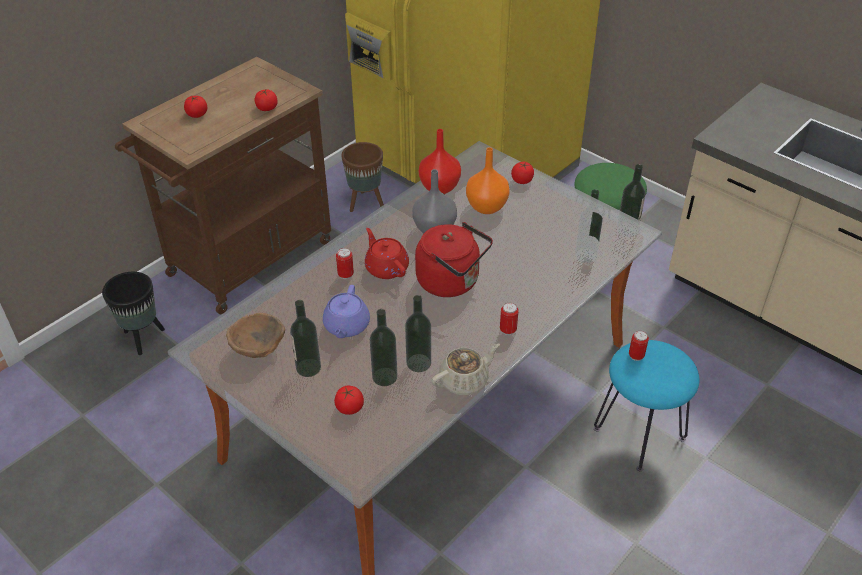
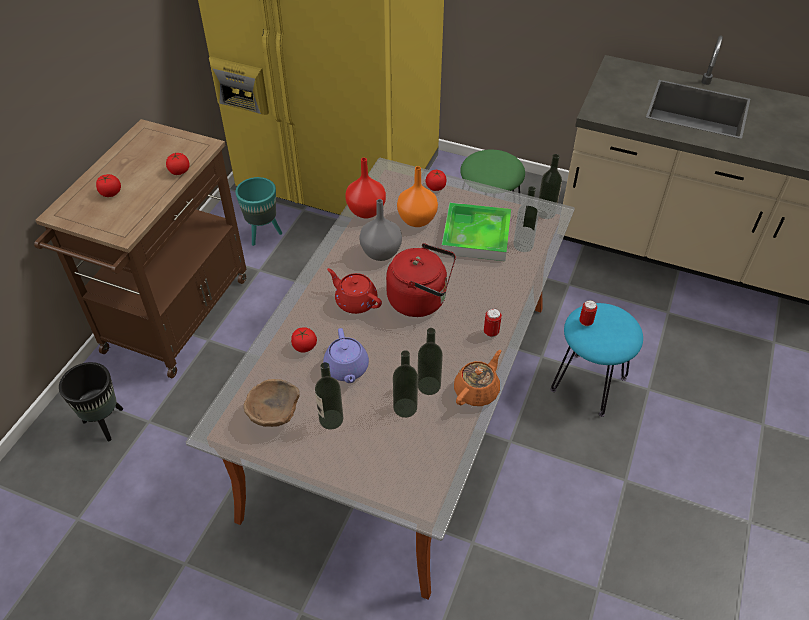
camera: 20 degrees left, 5 degrees up
tomato [334,386,364,415] -> tomato moved to [291,327,317,353]
can [336,248,354,279] -> none
brown planter [341,142,384,212] -> turquoise planter [235,177,282,246]
beige teapot [431,344,500,395] -> orange teapot [454,350,501,406]
none -> tray [441,203,511,261]

